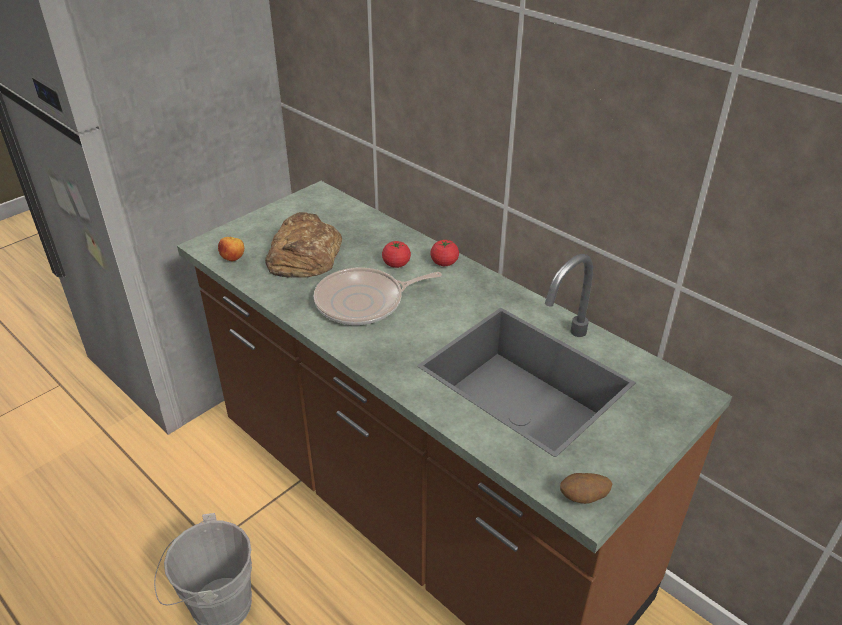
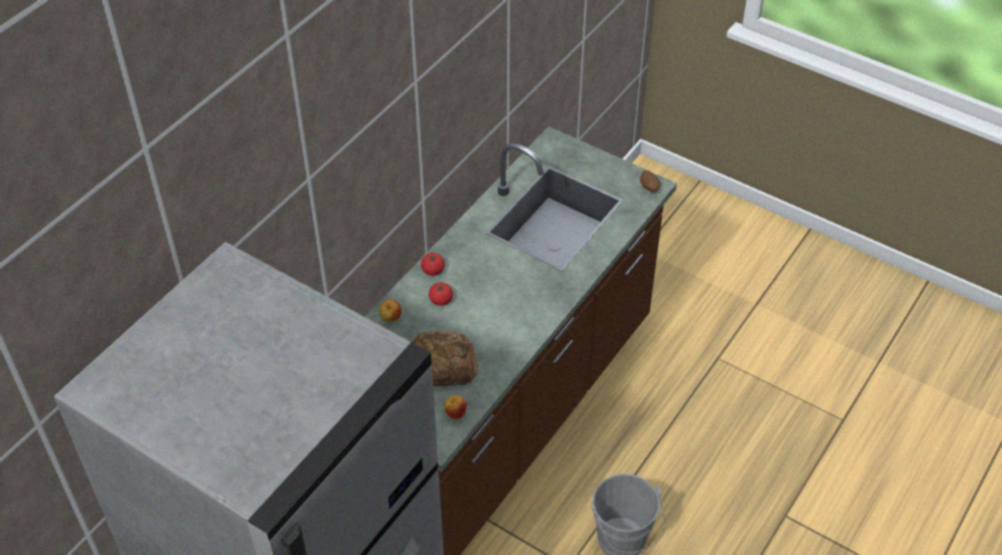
camera: 100 degrees left, 10 degrees up
frying pan [314,267,442,325] -> none
none -> apple [379,300,402,322]

